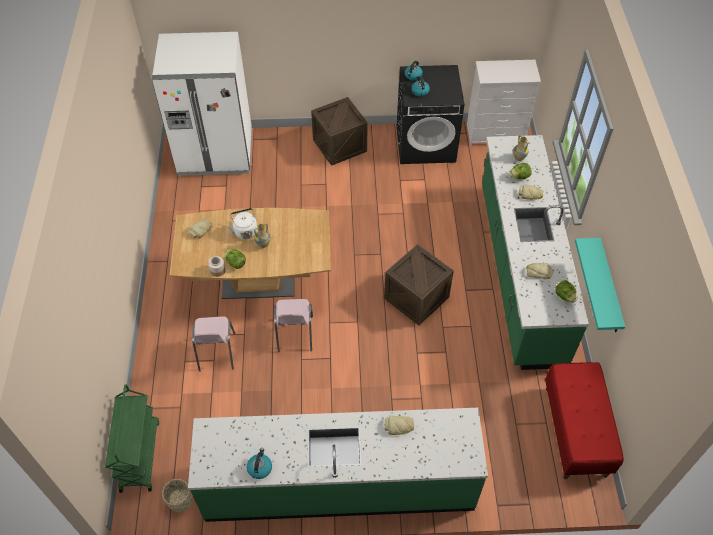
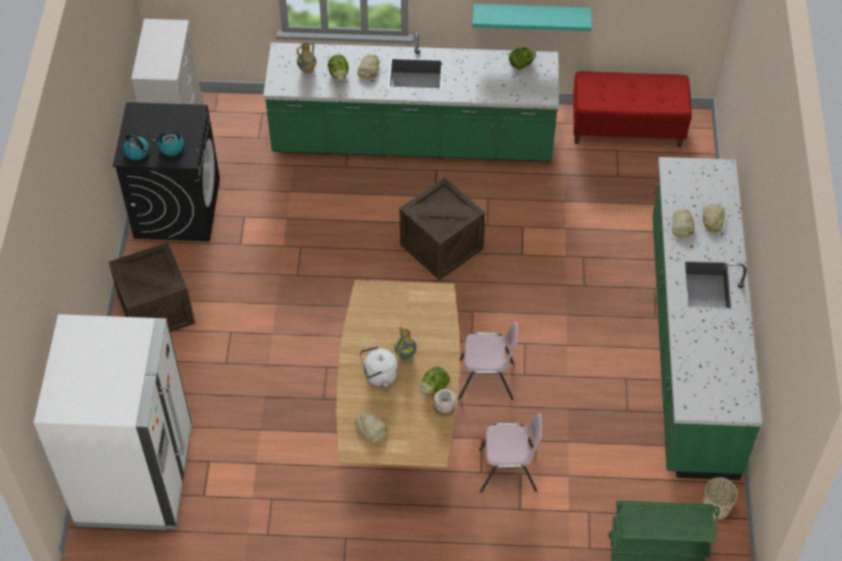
camera: 85 degrees left, 0 degrees up
kettle [247,448,272,479] -> none
bread [526,263,553,279] -> bread moved to [703,203,725,232]

